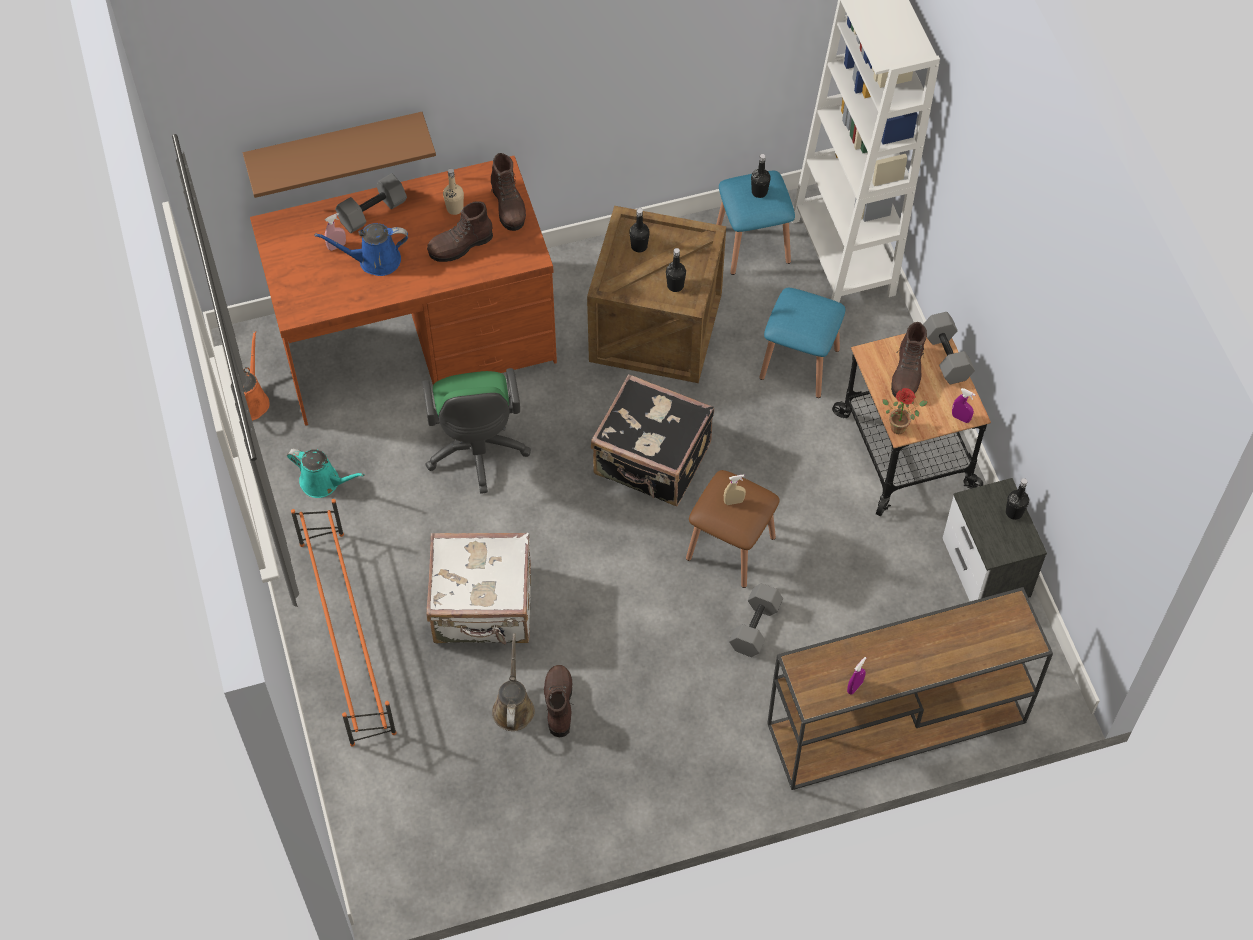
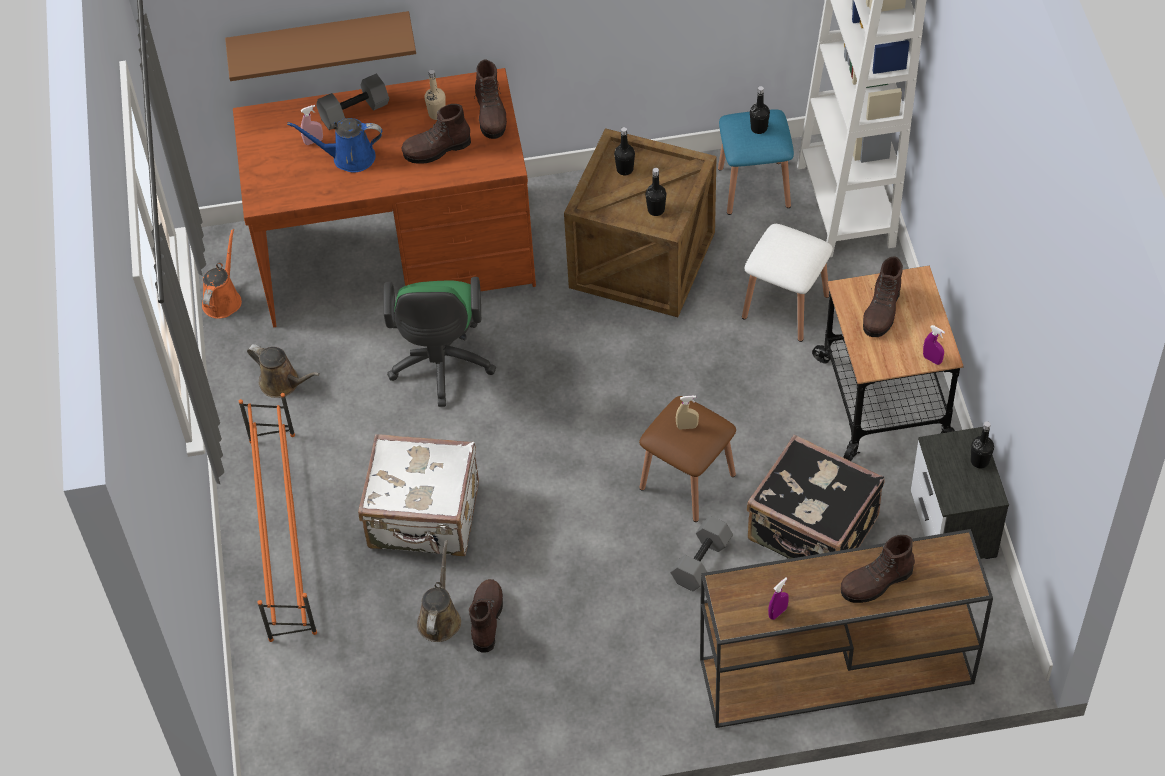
camera: 10 degrees right, 5 degrees down
turquoise watering can [287,449,365,498] -> brown watering can [247,344,320,398]
black suitcase [591,374,714,506] -> black suitcase moved to [747,435,885,559]
blue stool [759,288,845,398] -> white stool [742,224,833,342]
potted plant [883,388,928,434] -> none
grey dumbbell [923,312,975,384] -> none
none -> brown boot [841,535,915,603]

